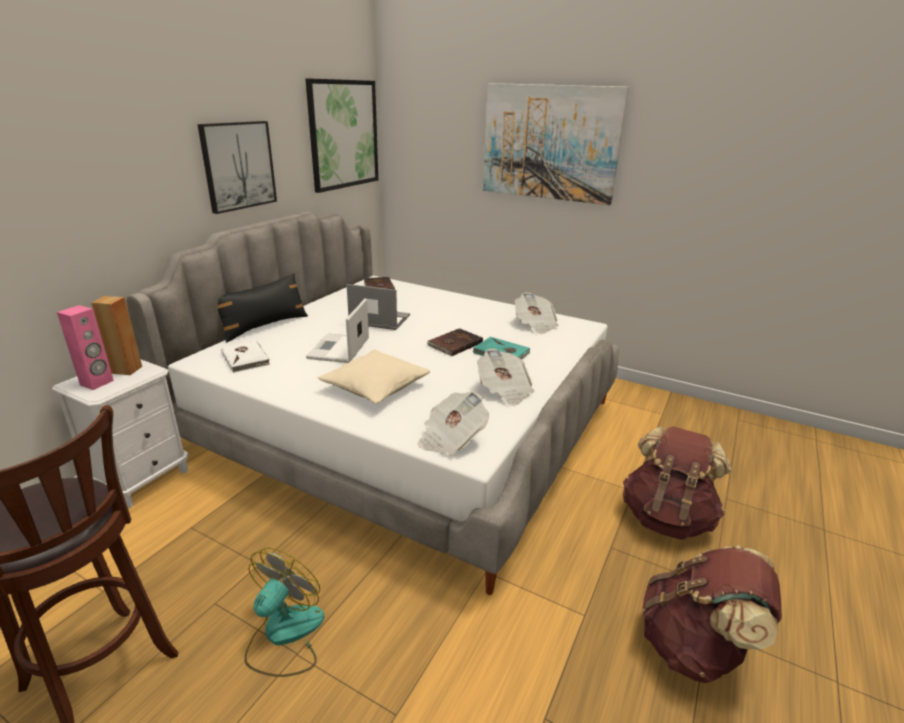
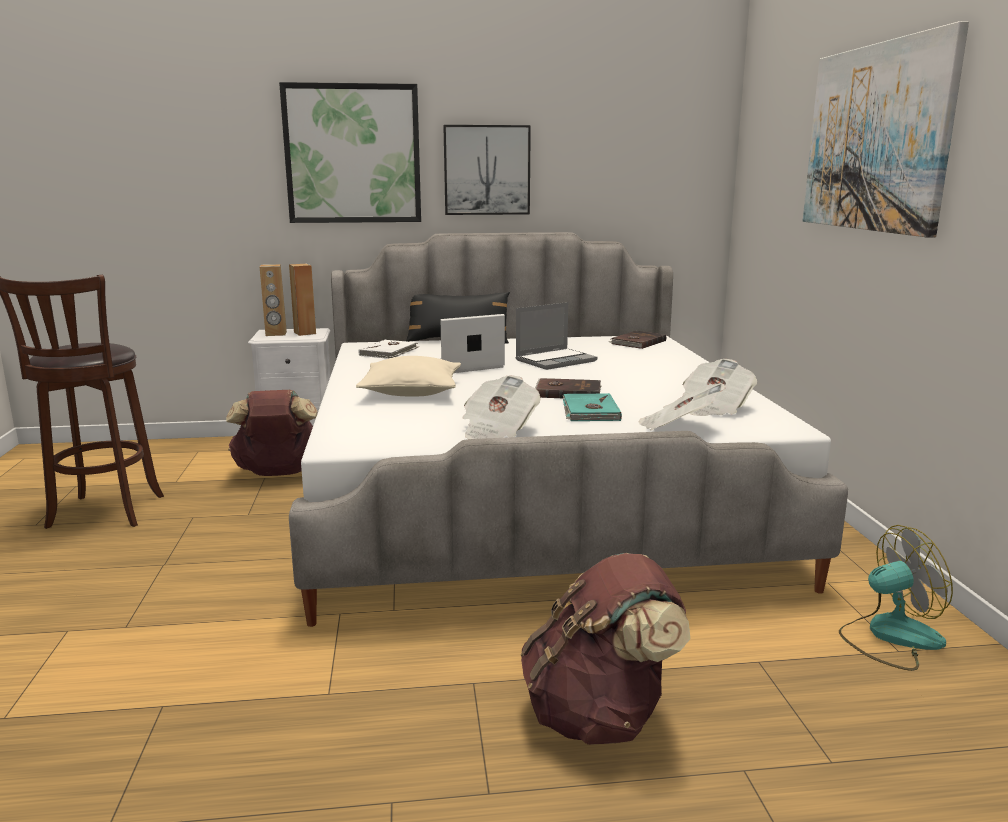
camera: 55 degrees right, 10 degrees down
pink speaker [57,305,114,390] -> brown speaker [260,264,287,336]
fan [245,548,324,677] -> fan moved to [839,525,953,671]
picture [305,78,378,193] -> picture moved to [279,82,421,223]
laptop [346,284,410,330] -> laptop turned 75 degrees clockwise [515,302,598,370]
newspaper [418,392,489,456] -> newspaper moved to [638,384,725,430]
brown backpack [642,545,782,683] -> brown backpack moved to [226,390,317,476]

